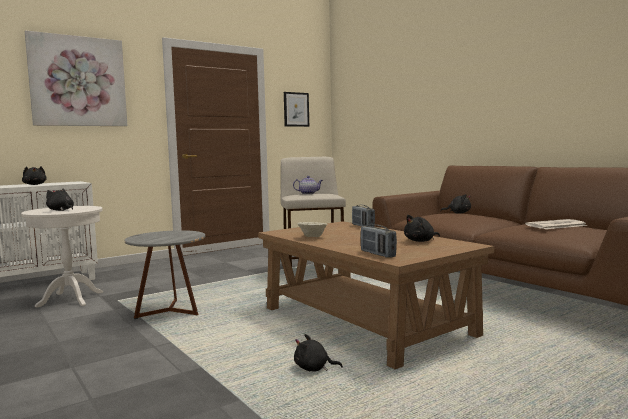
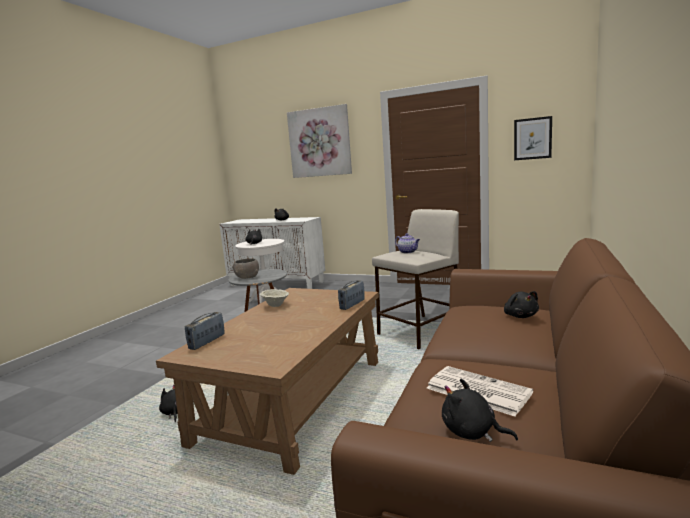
camera: 60 degrees right, 5 degrees up
black plush toy [404,215,440,242] -> black plush toy moved to [442,379,518,442]
none -> grey bowl [232,258,259,279]

